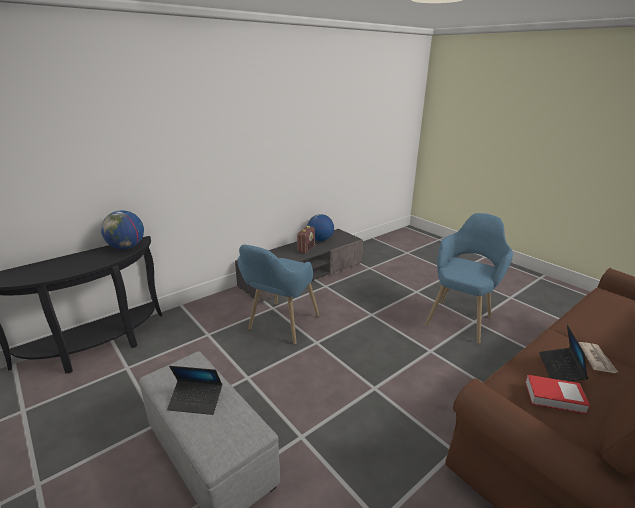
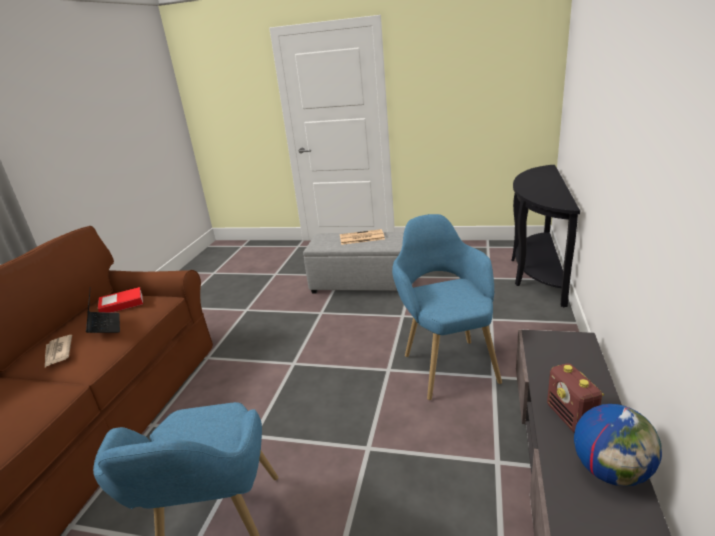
camera: 145 degrees right, 0 degrees up
globe [101,210,144,249] -> none
laptop [167,366,222,415] -> newspaper [340,229,385,245]

